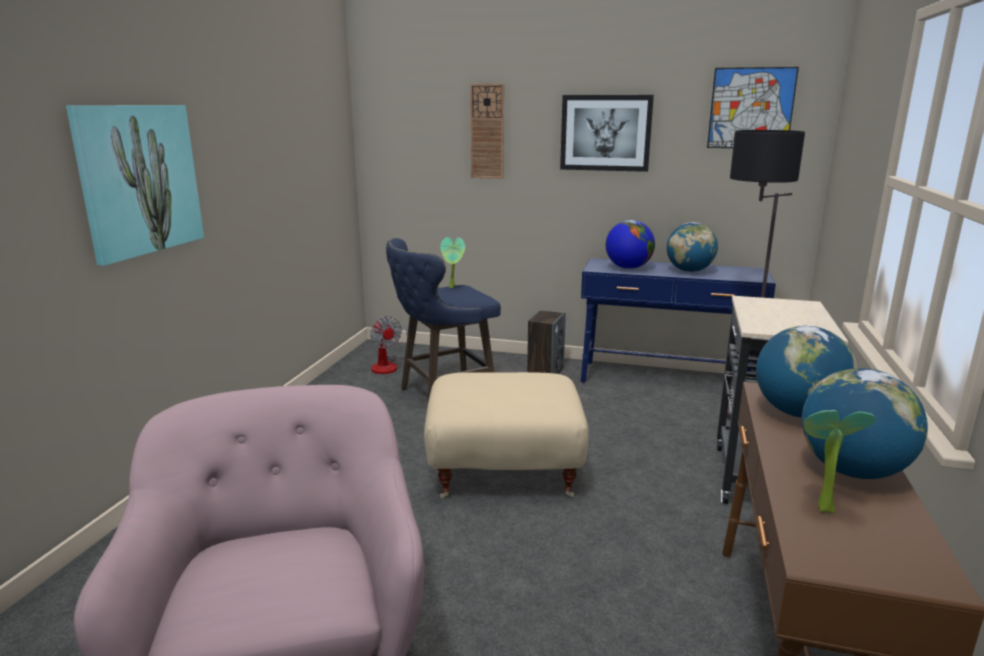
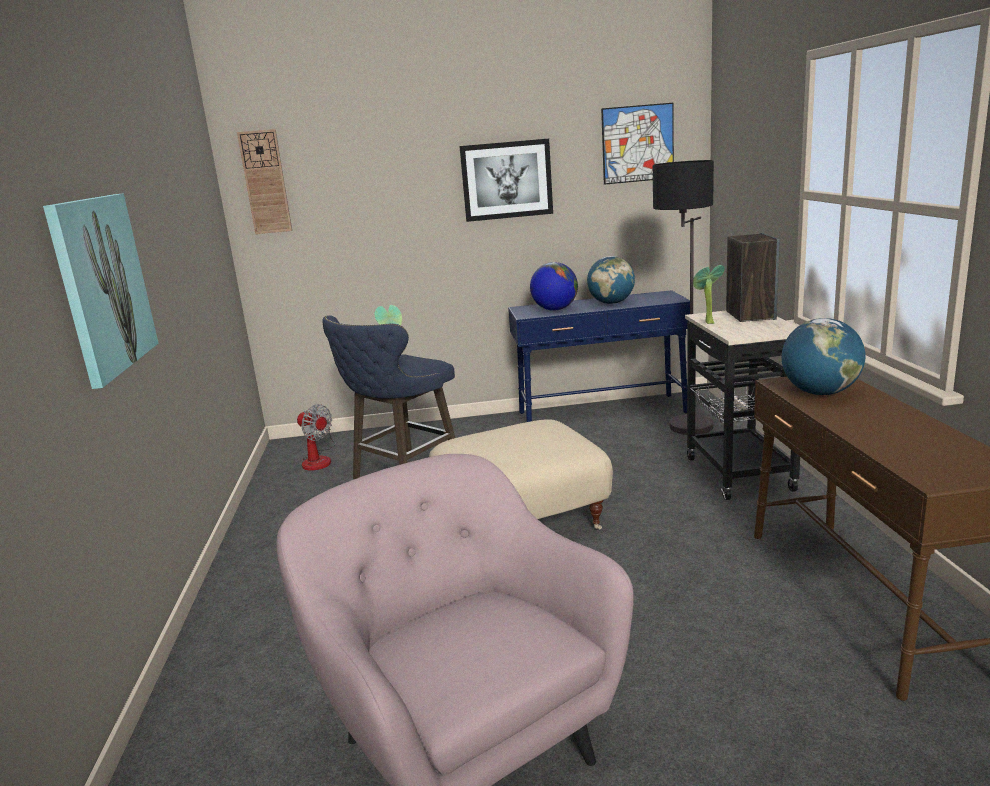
camera: 20 degrees left, 0 degrees up
wall clock [470,84,504,179] -> wall clock moved to [237,129,292,234]
speaker [527,310,566,374] -> speaker moved to [726,233,780,322]
globe [802,368,928,479] -> none
potted plant [803,410,876,513] -> potted plant moved to [693,265,725,324]

